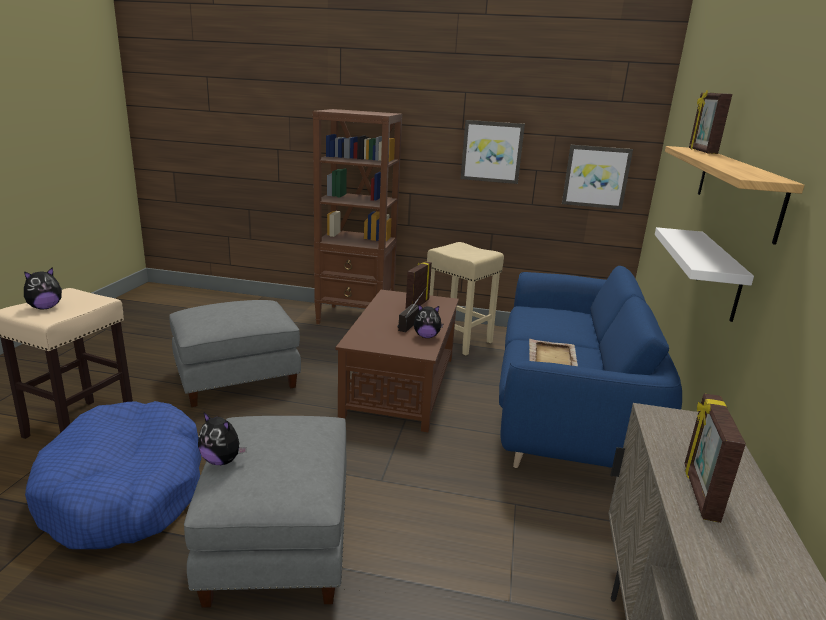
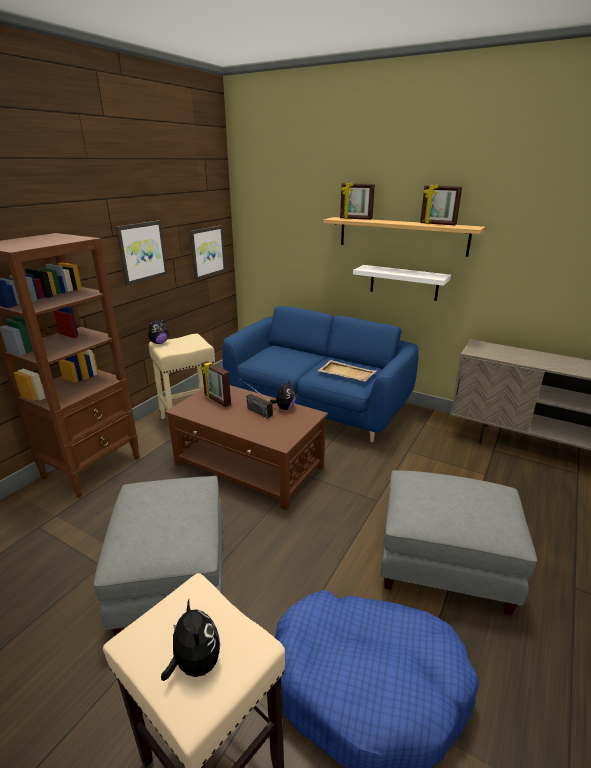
camera: 70 degrees left, 5 degrees up
plush toy [198,412,247,465] -> plush toy moved to [147,318,168,344]
picture frame [684,393,746,523] -> picture frame moved to [420,184,462,225]

